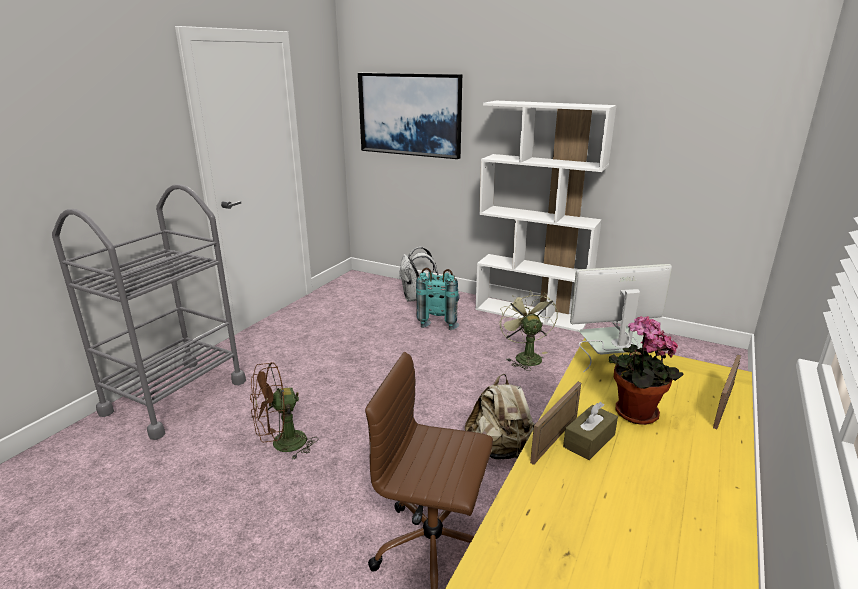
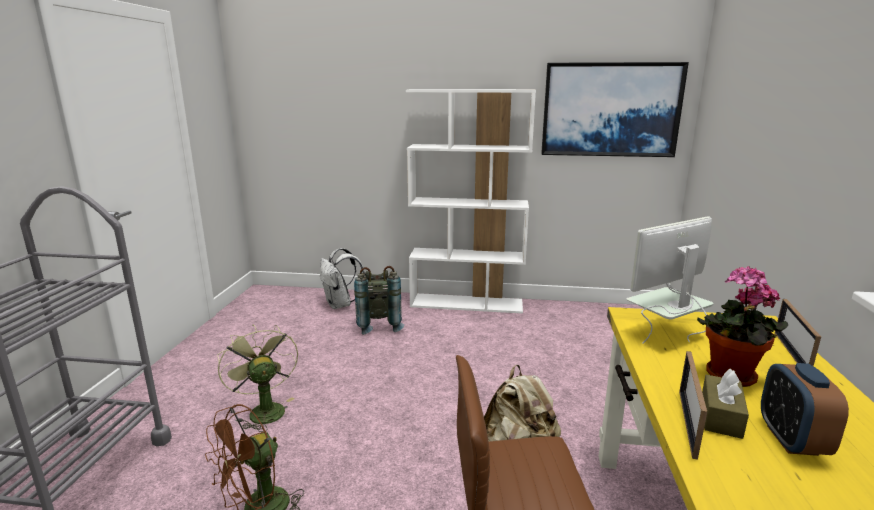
camera: 20 degrees left, 5 degrees down
picture [358,73,462,159] -> picture moved to [541,62,689,157]
turquoise backpack [416,268,460,330] -> grey backpack [354,266,404,335]
green fan [499,290,558,371] -> green fan moved to [217,324,298,432]
none -> alarm clock [761,363,849,456]

